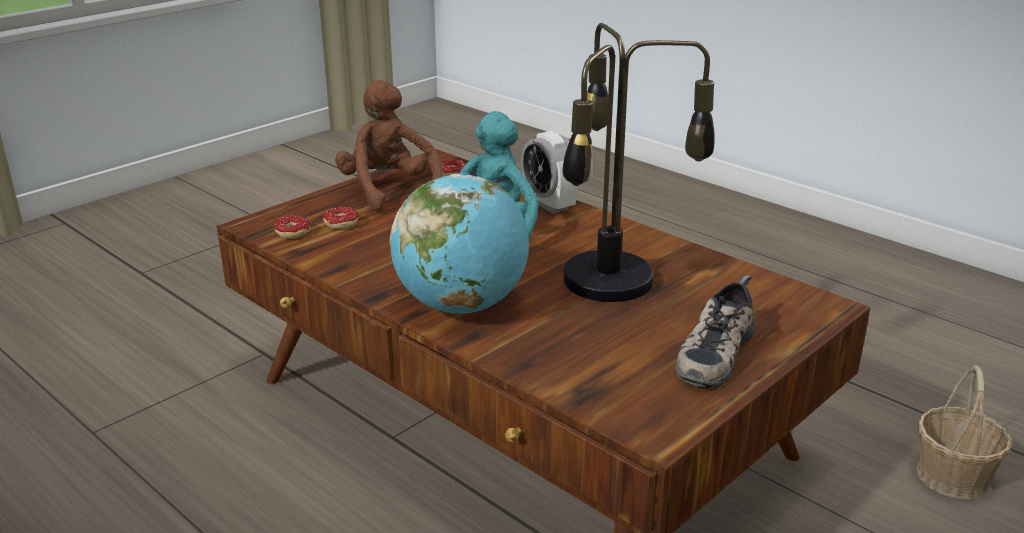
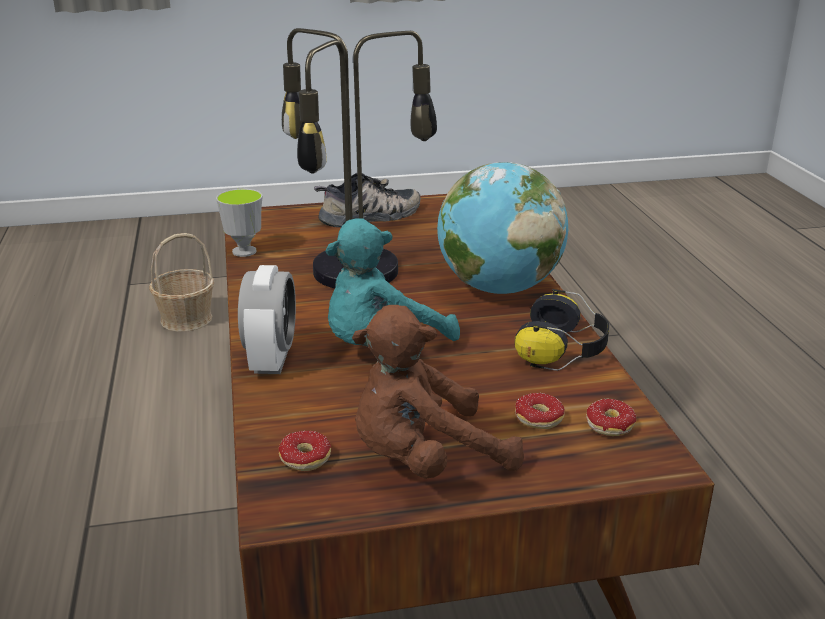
camera: 145 degrees left, 0 degrees up
brown plush toy [335,80,444,211] -> brown plush toy turned 60 degrees clockwise [352,305,524,479]
none -> cup [216,189,263,257]
none -> headphones [515,289,609,371]

